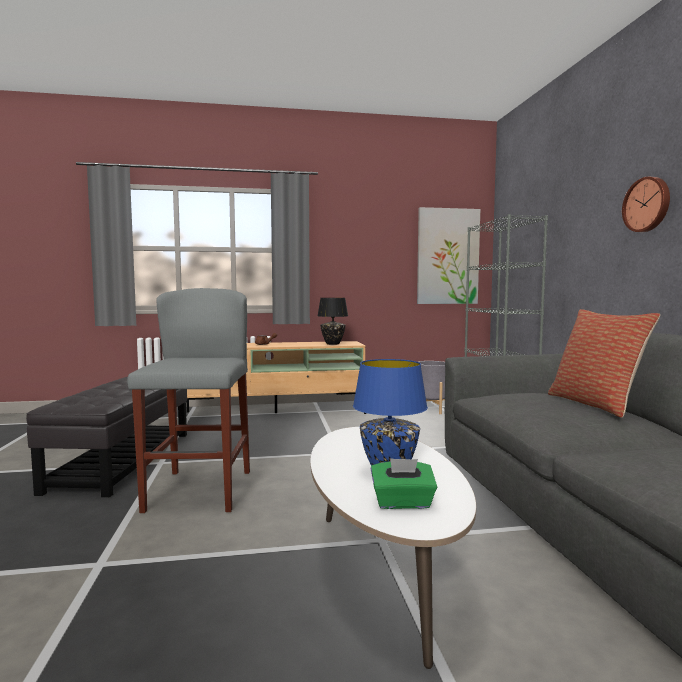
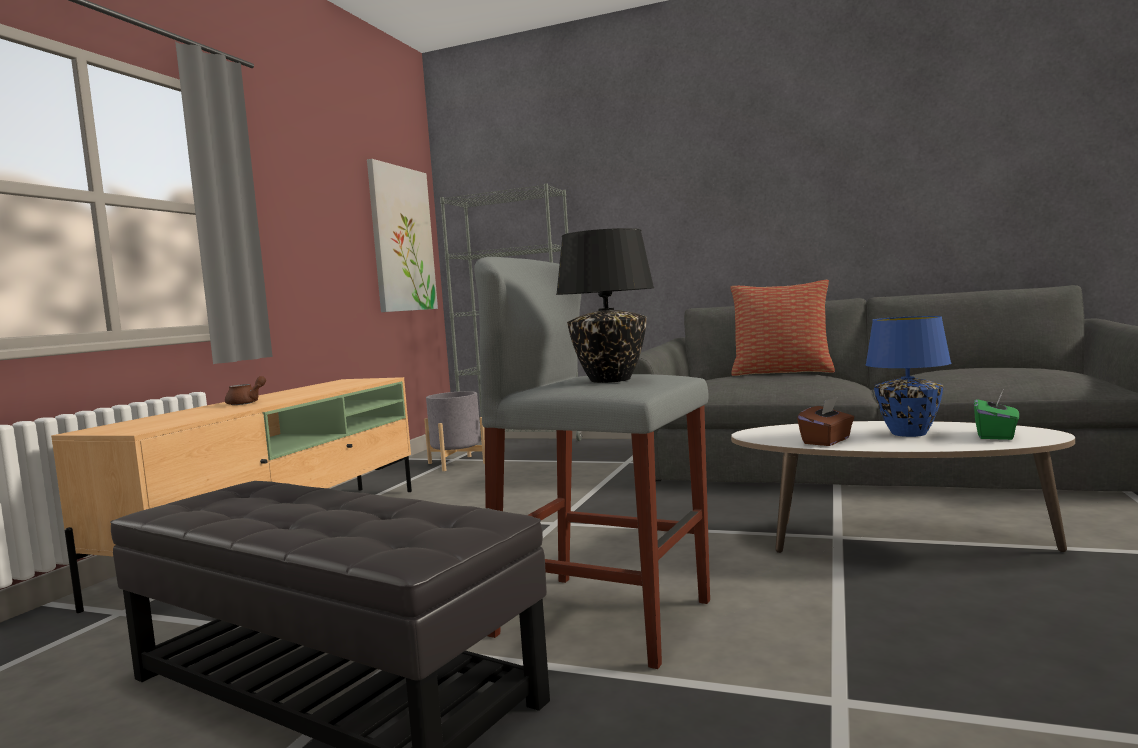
camera: 60 degrees left, 0 degrees up
black table lamp [318,298,348,345] -> black table lamp moved to [556,228,654,383]
wall clock [622,177,670,232] -> none
none -> brown tissue box [797,397,854,446]

